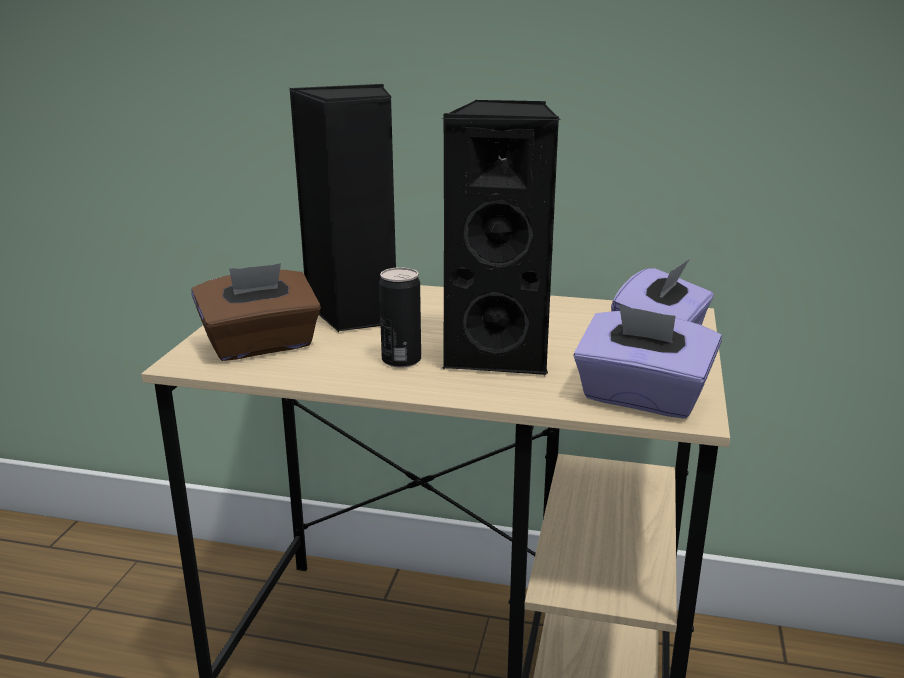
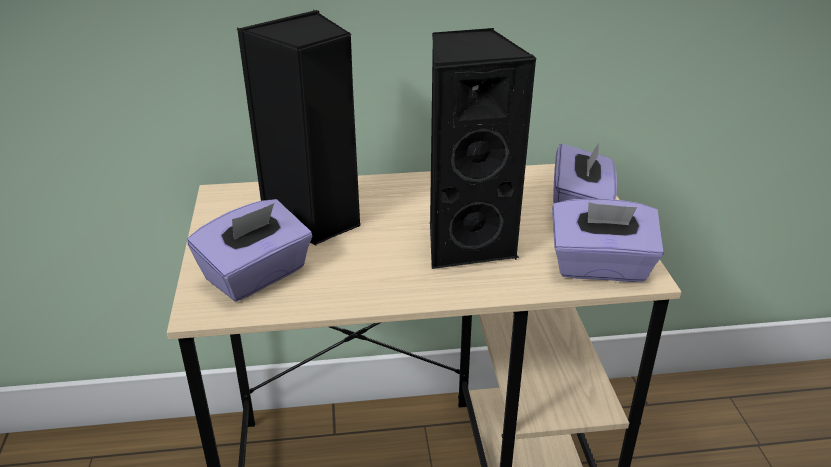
camera: 20 degrees left, 10 degrees up
brown tissue box [191,263,321,361] -> purple tissue box [187,199,312,302]
can [379,267,421,368] -> none

